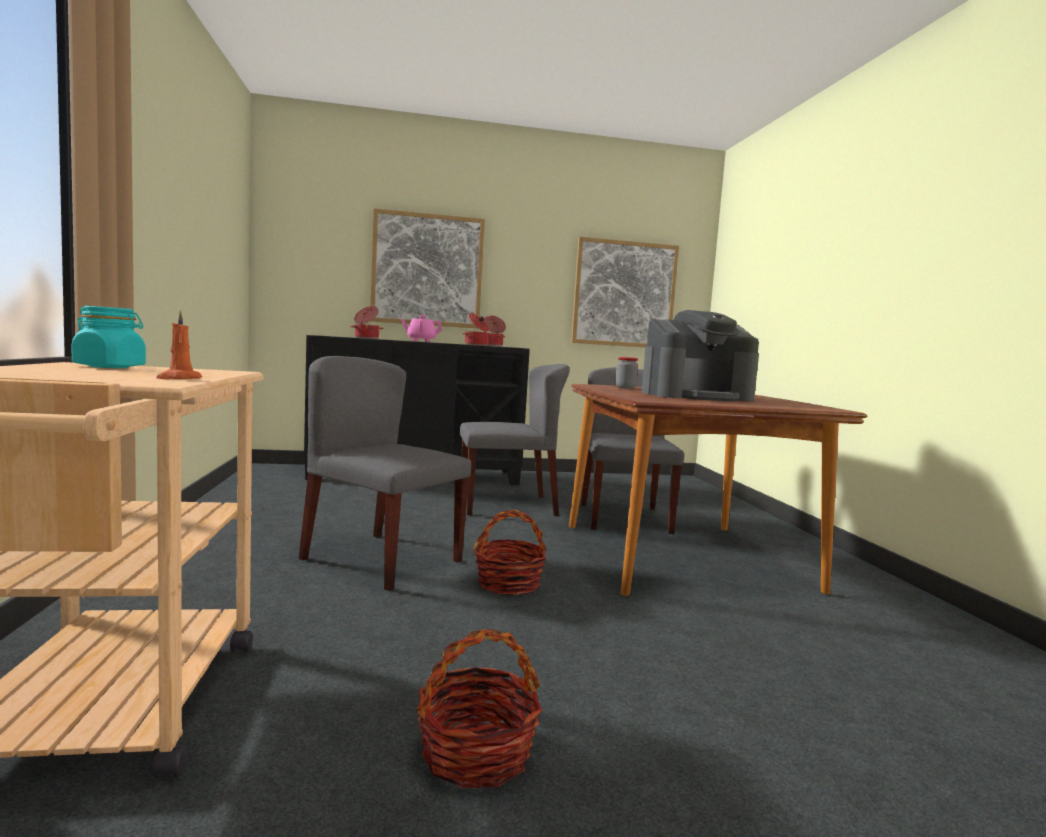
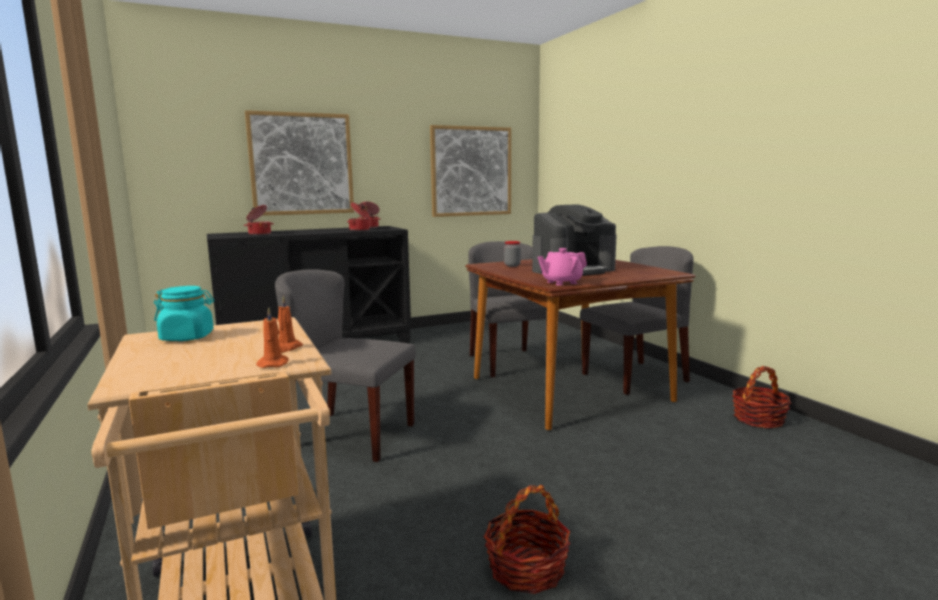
camera: 15 degrees left, 5 degrees up
pink teapot [401,315,442,342] -> pink teapot moved to [538,248,587,286]
grey chair [460,364,570,516] -> grey chair moved to [580,246,694,395]
basket [473,509,547,595] -> basket moved to [732,366,791,428]
none -> orange candle [256,307,289,368]

